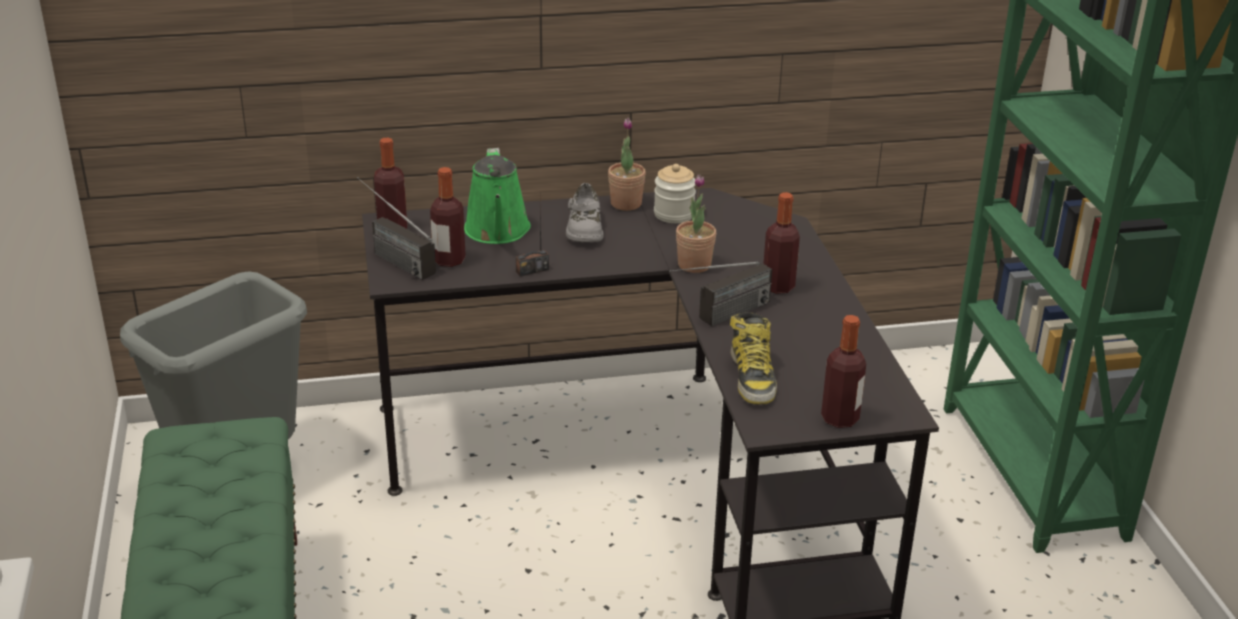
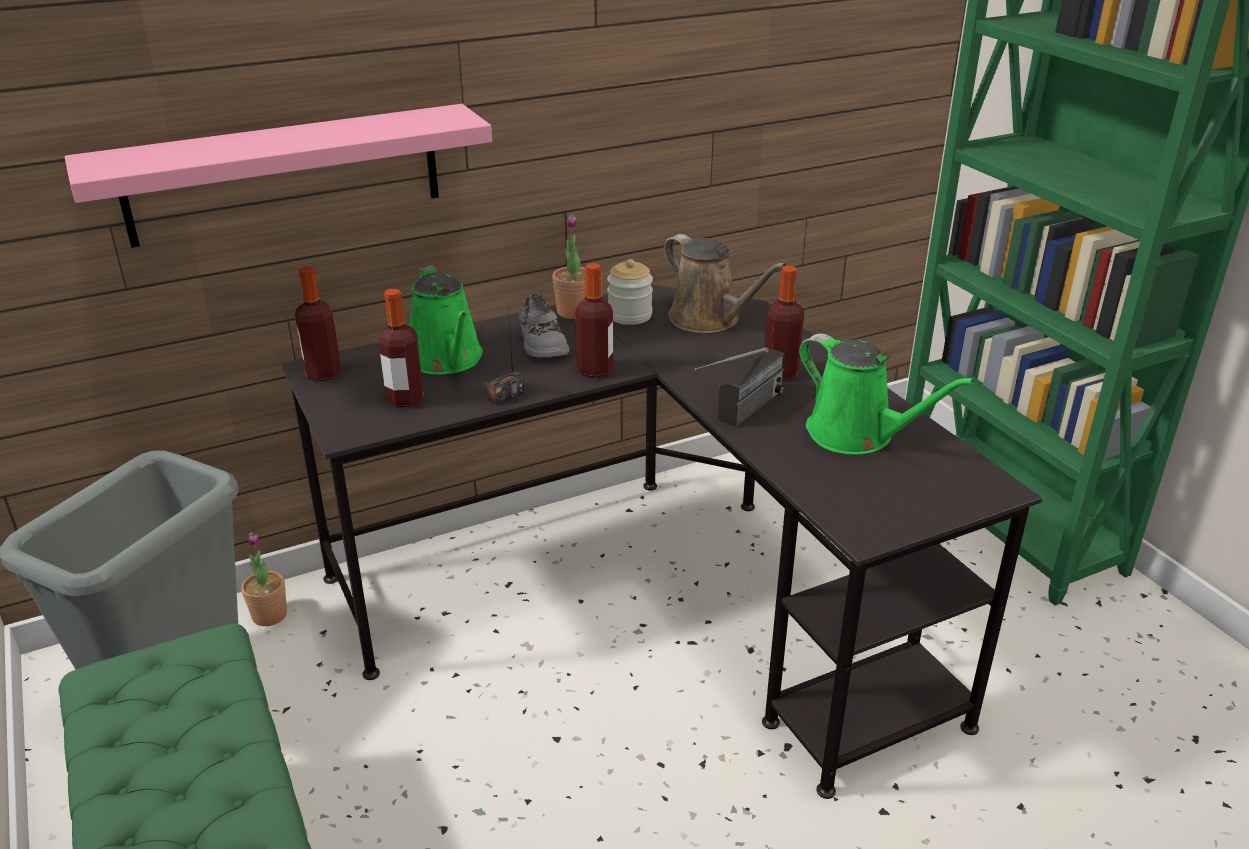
camera: 15 degrees left, 0 degrees up
radio [357,177,436,280] -> none
potted plant [676,174,716,273] -> potted plant moved to [241,533,287,626]
boot [730,312,777,404] -> none
bottle [821,315,866,428] -> bottle moved to [575,263,613,378]
none -> pink shelf [65,104,492,248]
none -> brown watering can [664,234,786,333]
none -> green watering can [799,333,975,455]

